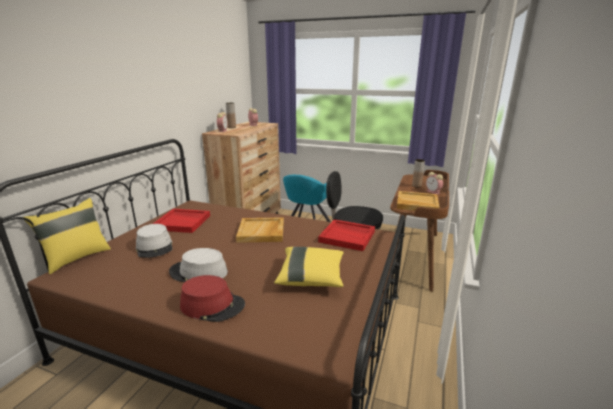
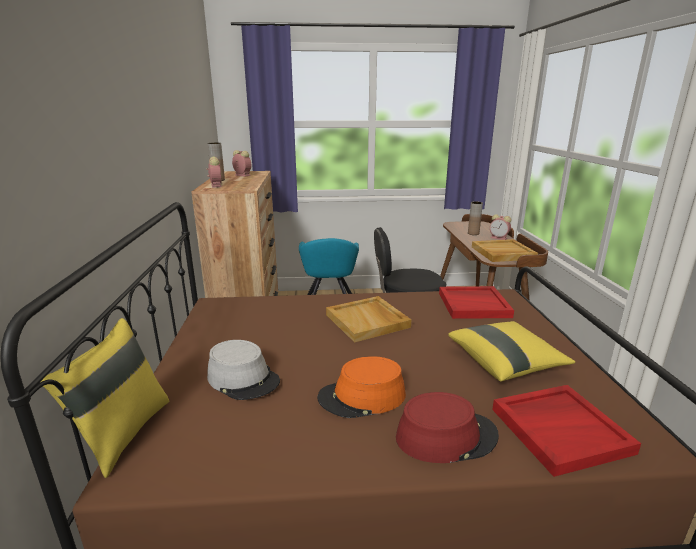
camera: 25 degrees left, 0 degrees up
red tray [153,209,210,233] -> red tray moved to [492,385,641,477]
grey hat [169,248,228,282] -> orange hat [317,356,406,418]

